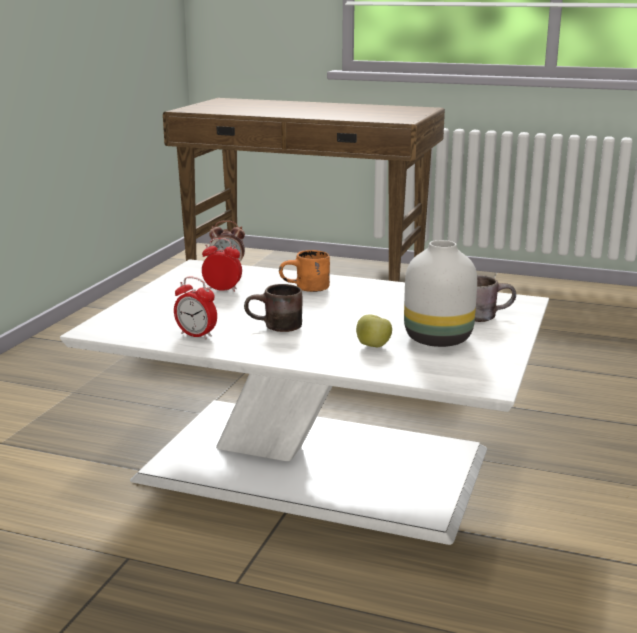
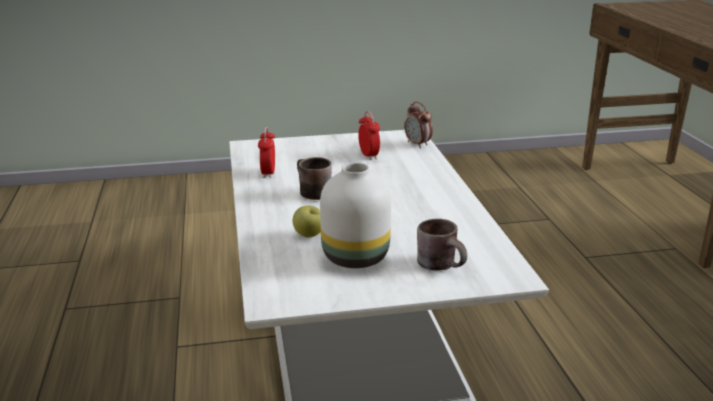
camera: 60 degrees right, 5 degrees up
orange mug [279,250,330,292] -> none

